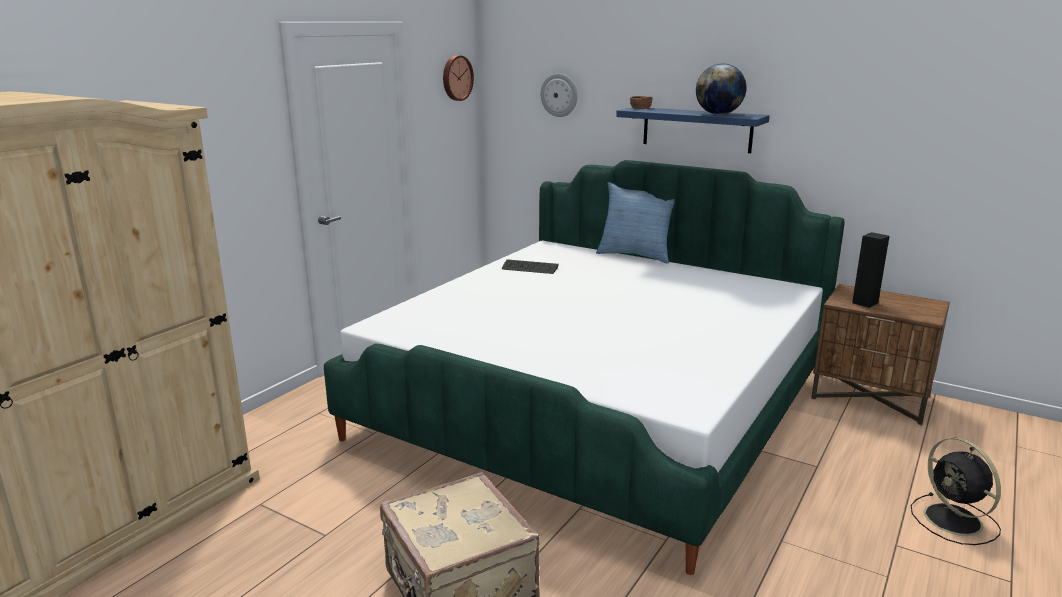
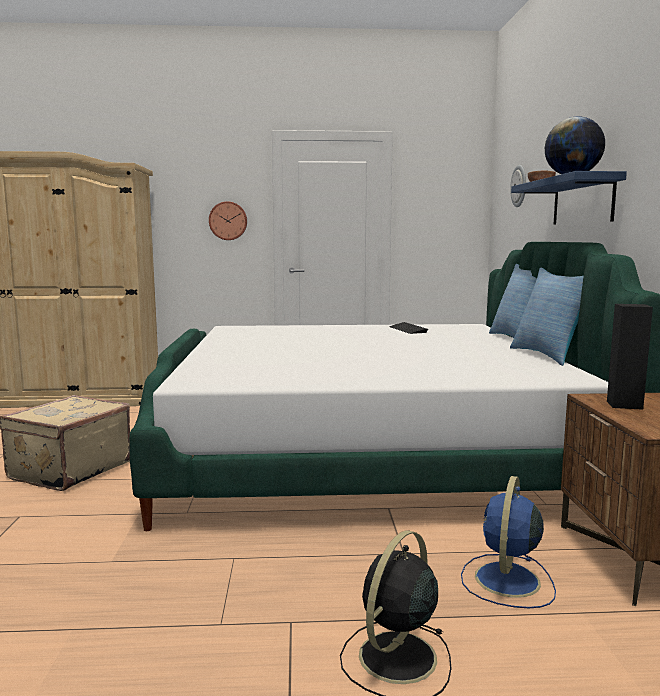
camera: 55 degrees right, 10 degrees down
wall clock [443,55,474,101] -> wall clock moved to [209,201,247,240]
none -> blue fan [461,476,556,608]
none -> pillow [510,268,584,366]

